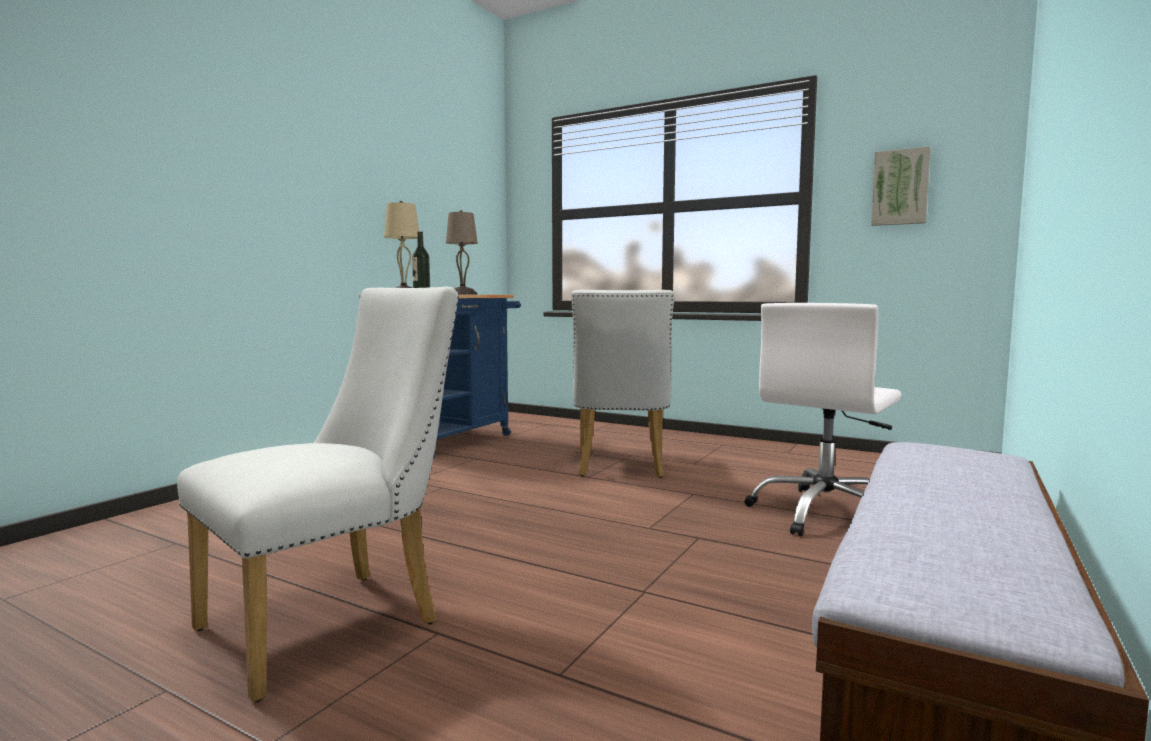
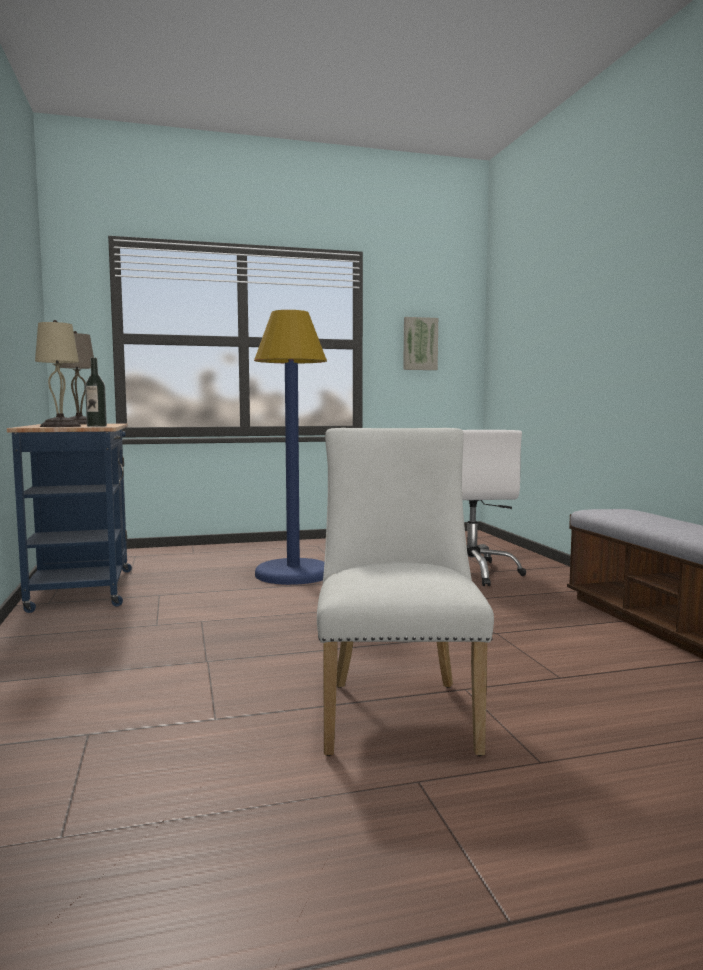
camera: 45 degrees left, 0 degrees up
white chair [571,290,675,478] -> blue floor lamp [254,310,327,585]

